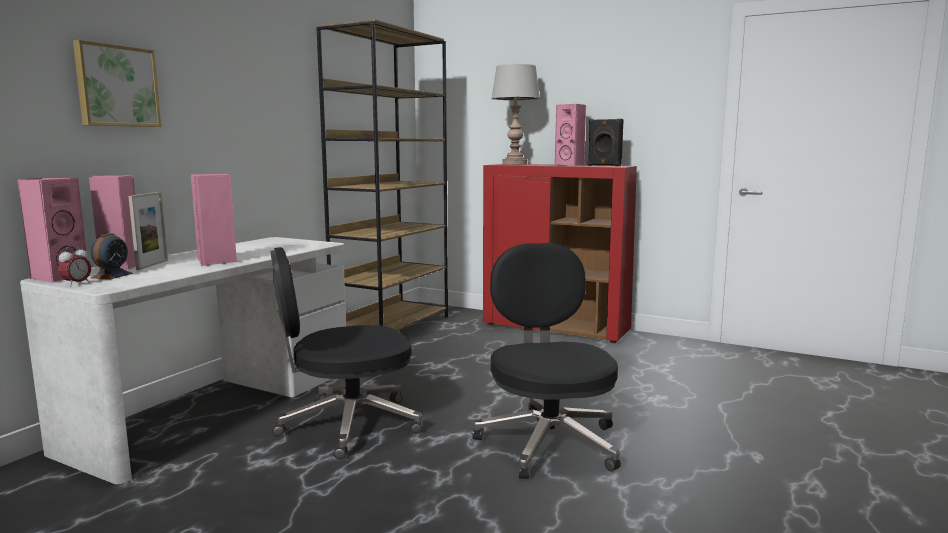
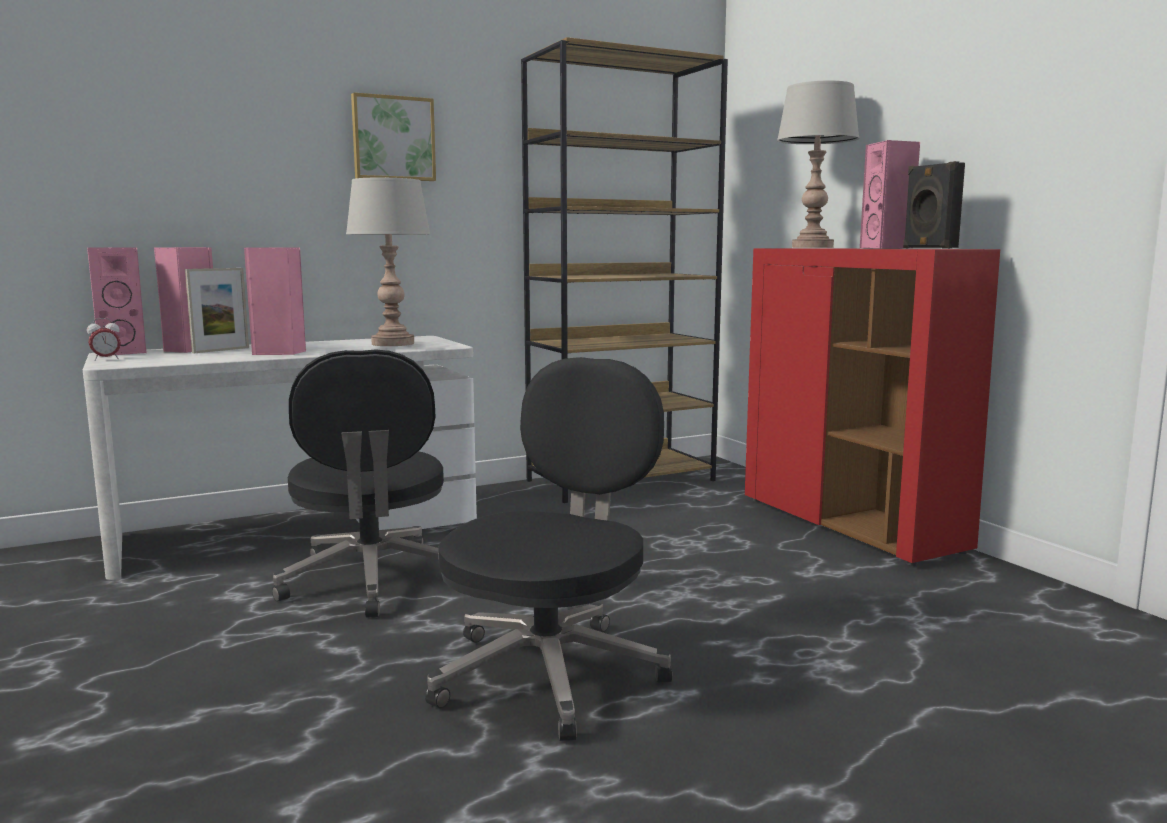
camera: 35 degrees right, 0 degrees up
picture [73,40,161,127] -> picture moved to [351,92,436,181]
alarm clock [91,233,133,279] -> none
black office chair [270,247,422,460] -> black office chair turned 120 degrees counterclockwise [272,349,444,618]
none -> grey table lamp [346,177,431,346]

